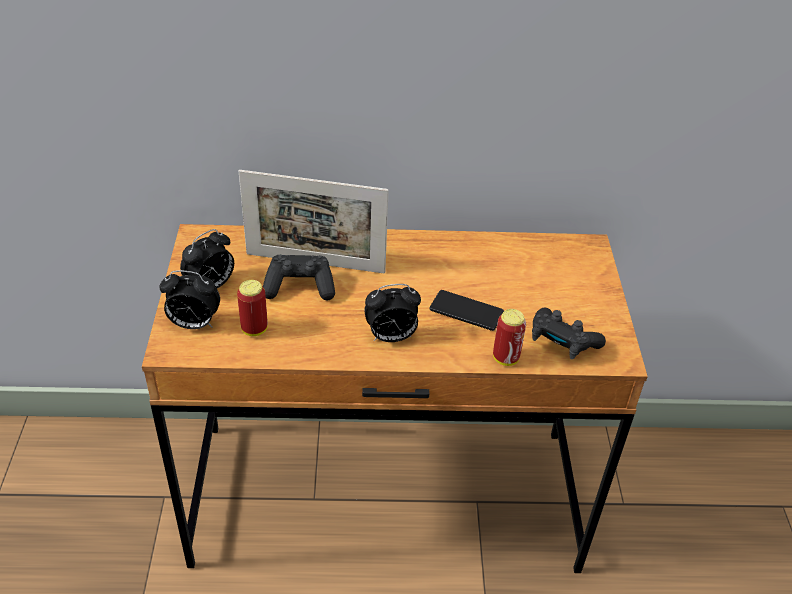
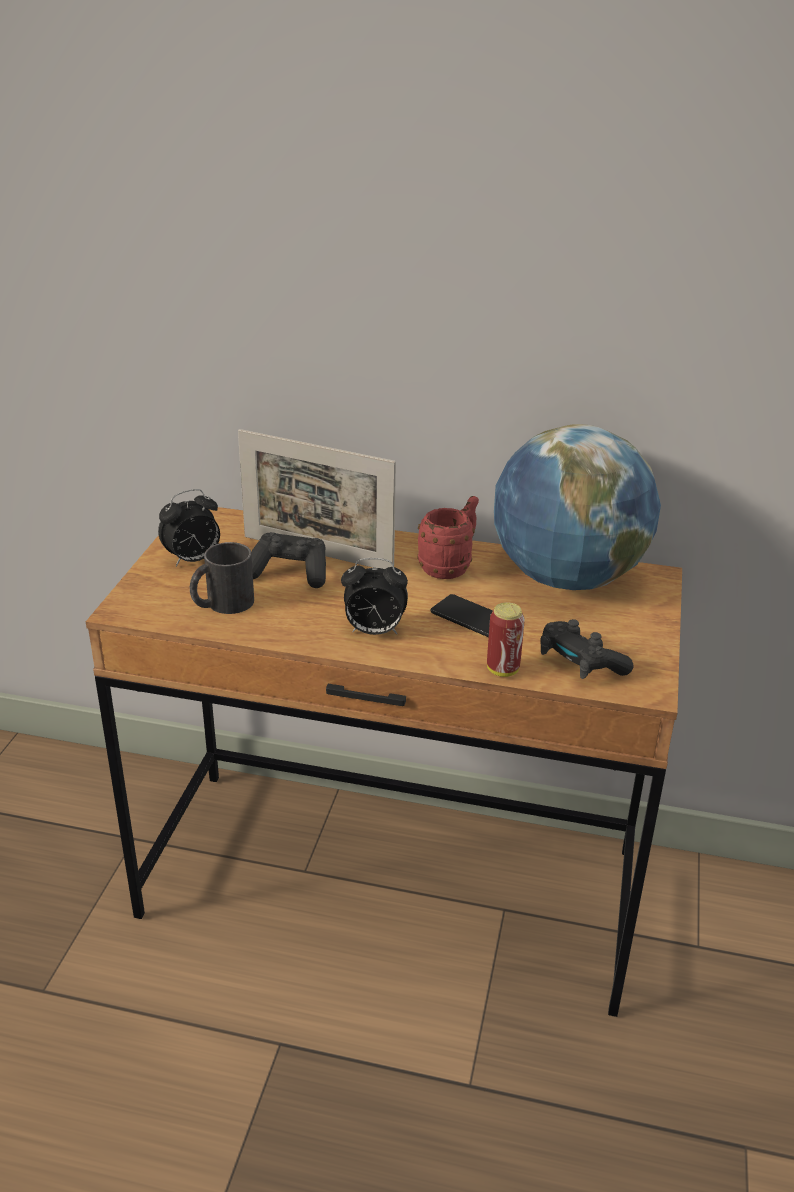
camera: 15 degrees right, 10 degrees down
alarm clock [159,270,220,329] -> none
can [237,280,268,336] -> black mug [190,542,254,614]
none -> red mug [417,496,479,579]
none -> globe [494,424,661,590]

